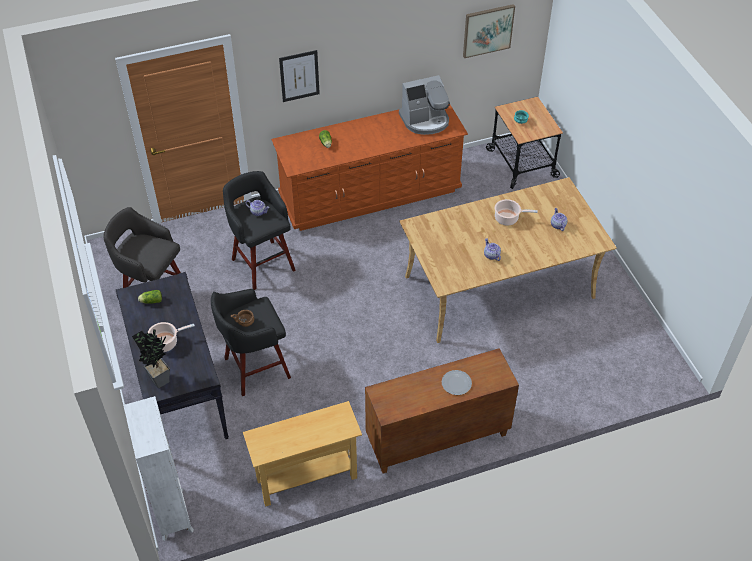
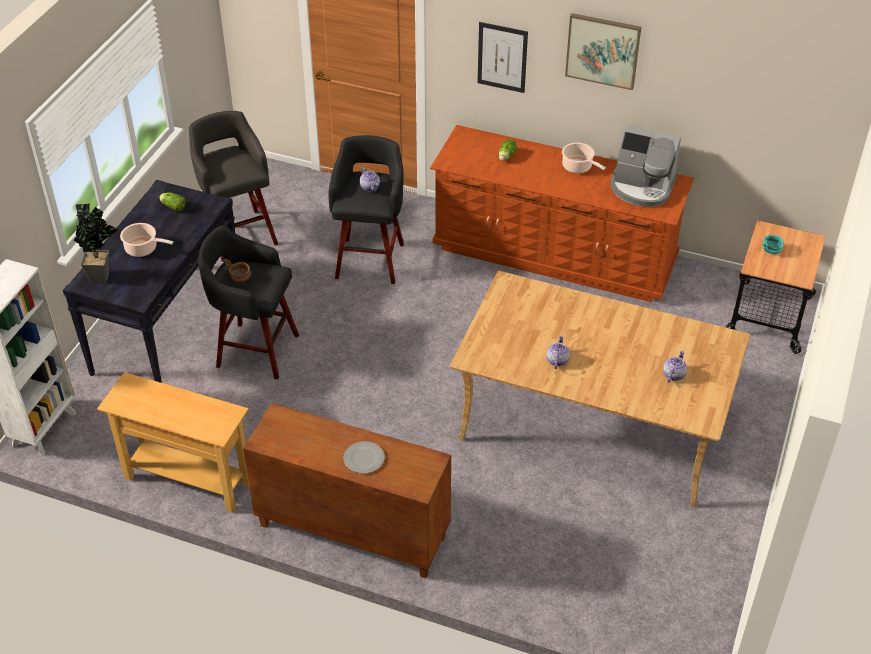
camera: 40 degrees right, 5 degrees down
picture [463,4,515,58] -> picture moved to [565,13,641,90]
cooking pot [495,199,538,226] -> cooking pot moved to [562,143,606,174]

